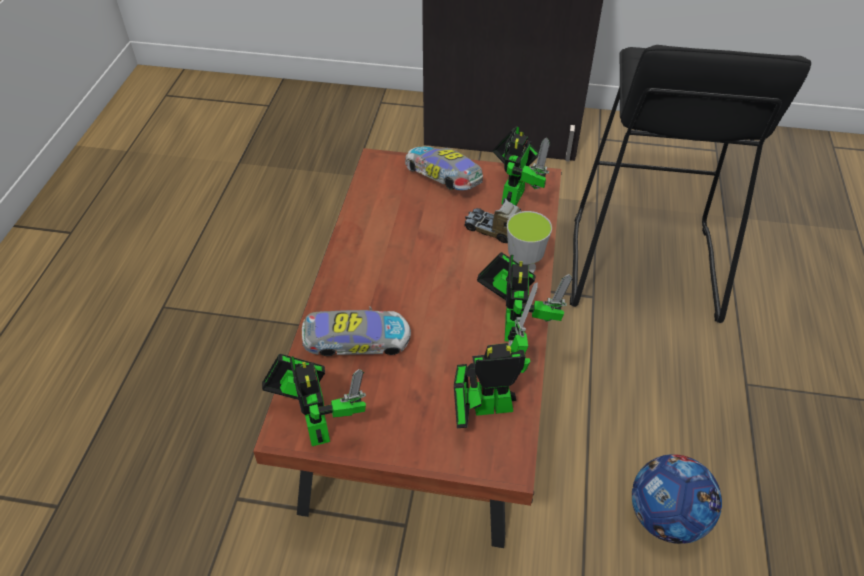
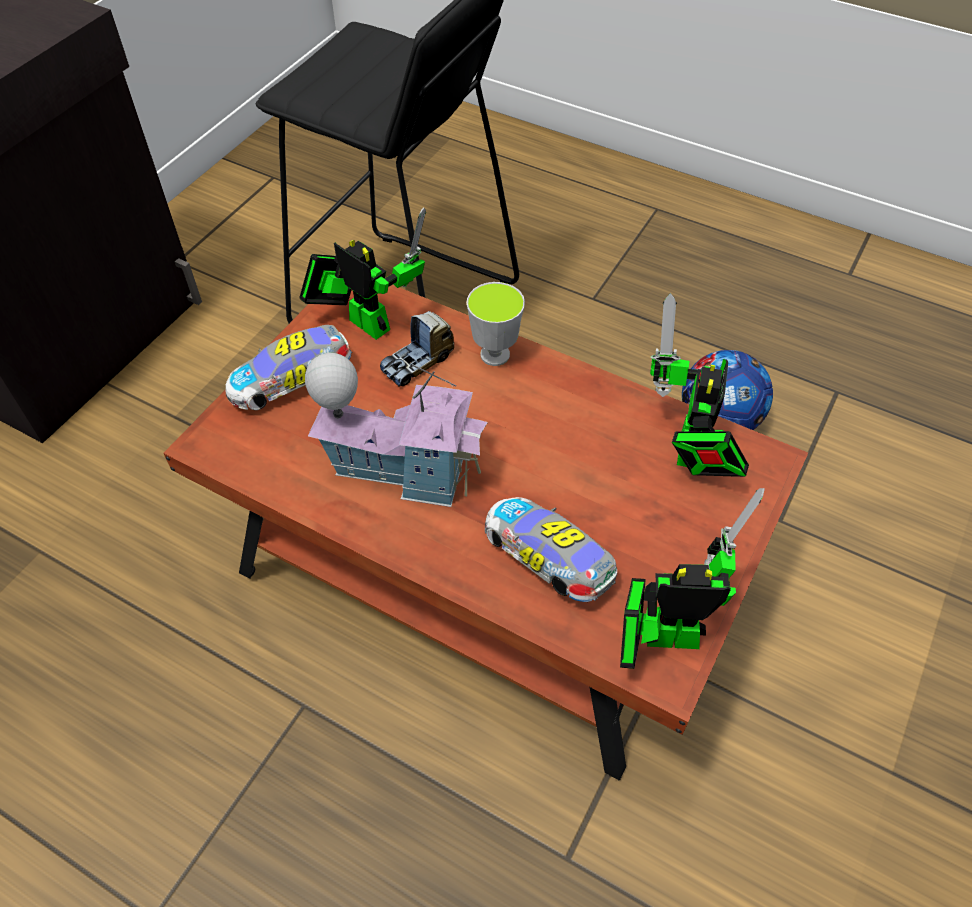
camera: 70 degrees left, 5 degrees up
toy car [302,306,411,356] -> toy car turned 60 degrees counterclockwise [485,497,617,602]
toy robot [477,252,573,342] -> none
none -> toy house [305,353,488,507]

